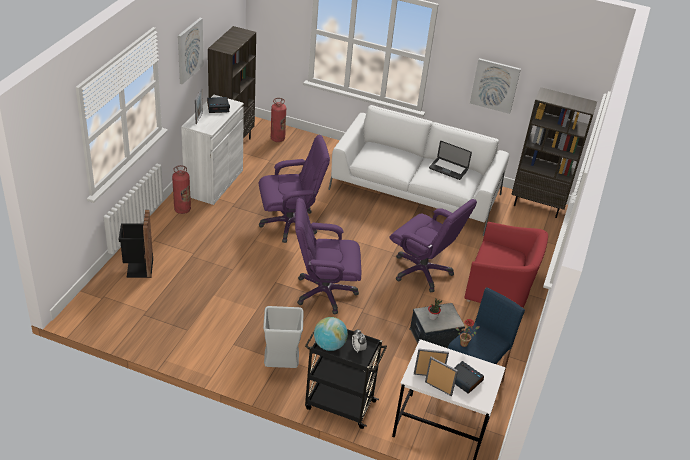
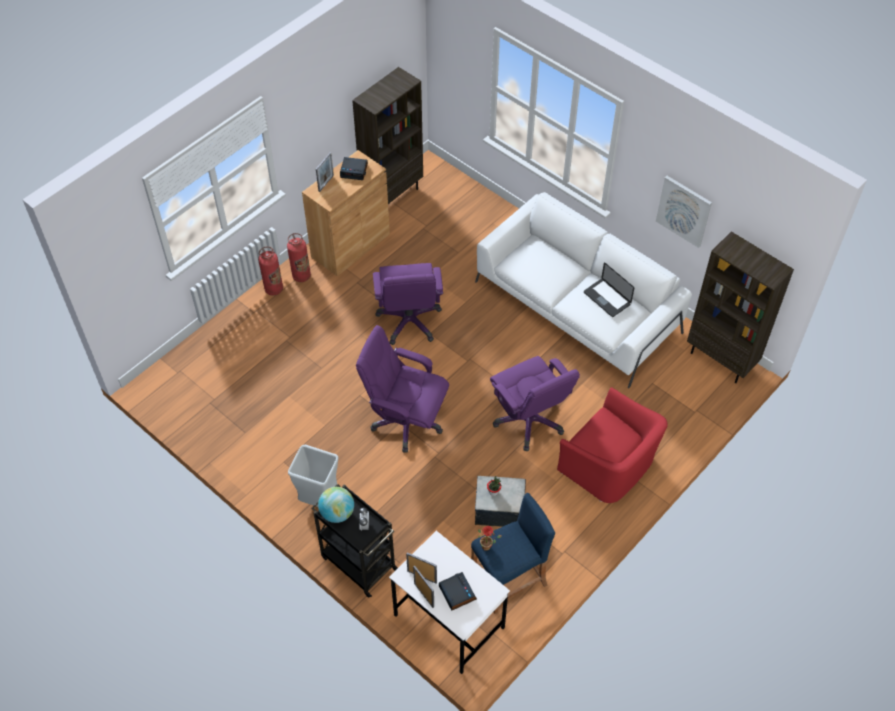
camera: 25 degrees right, 15 degrees up
black trash can [119,210,153,278] -> none
picture [178,18,204,84] -> none
white cabinet [181,95,244,205] -> brown cabinet [302,150,390,276]
purple office chair [259,135,330,243] -> purple office chair turned 75 degrees clockwise [373,263,443,345]
fire extinguisher [271,98,286,142] -> fire extinguisher moved to [258,246,283,296]

